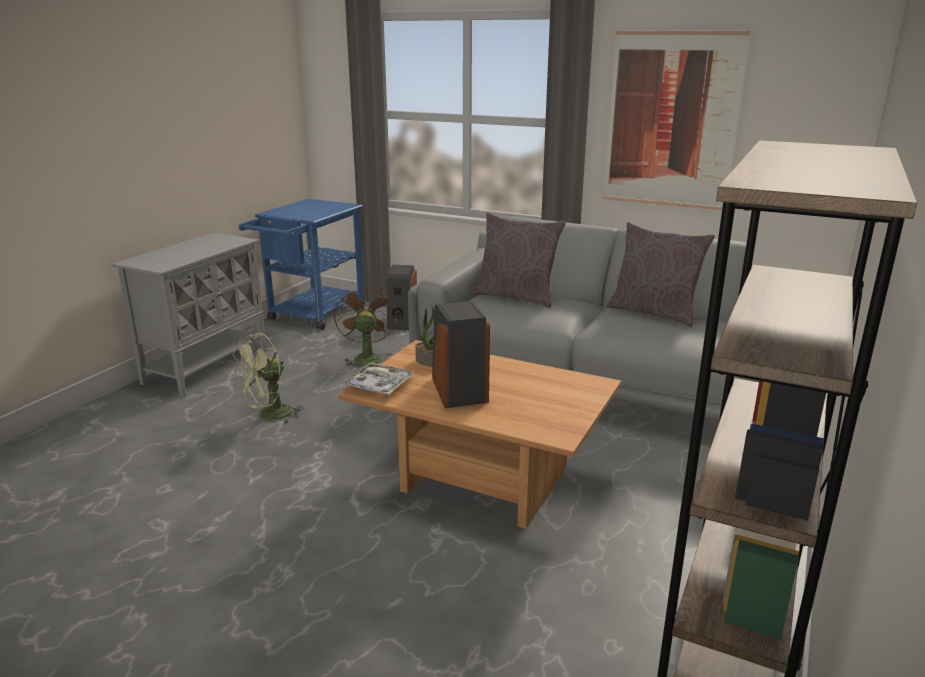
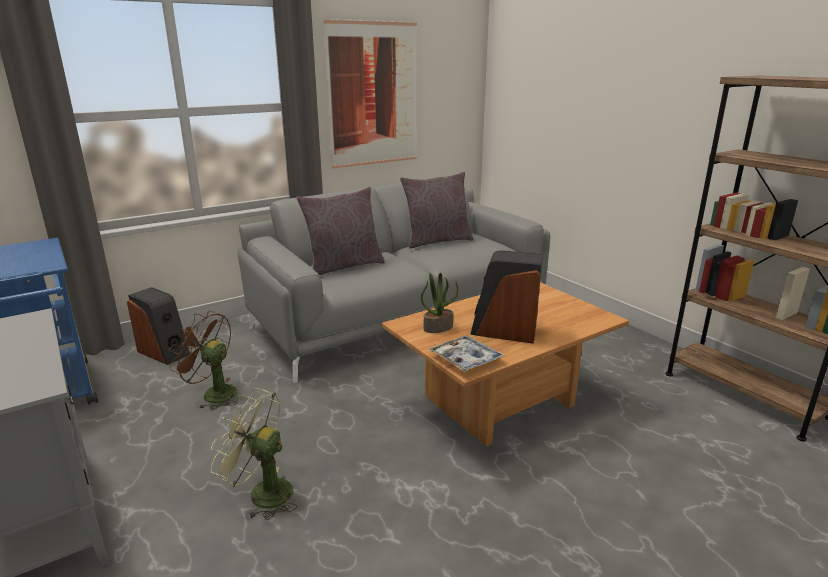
camera: 60 degrees left, 0 degrees up
green fan [232,333,304,424] -> green fan turned 120 degrees clockwise [211,388,297,520]

